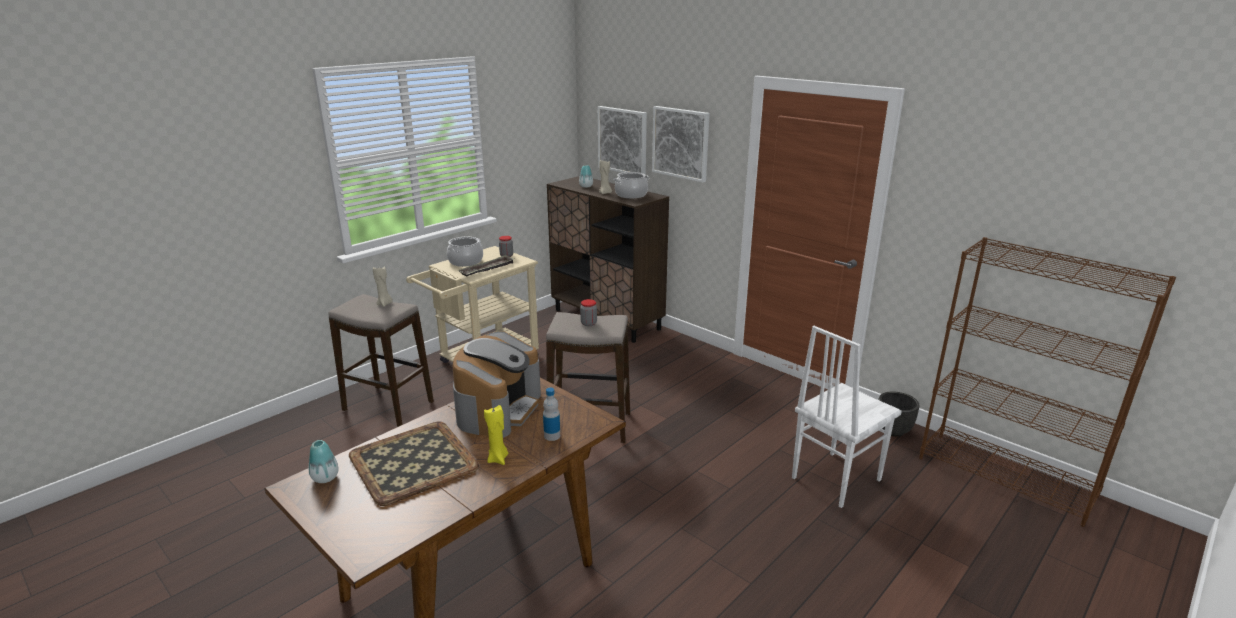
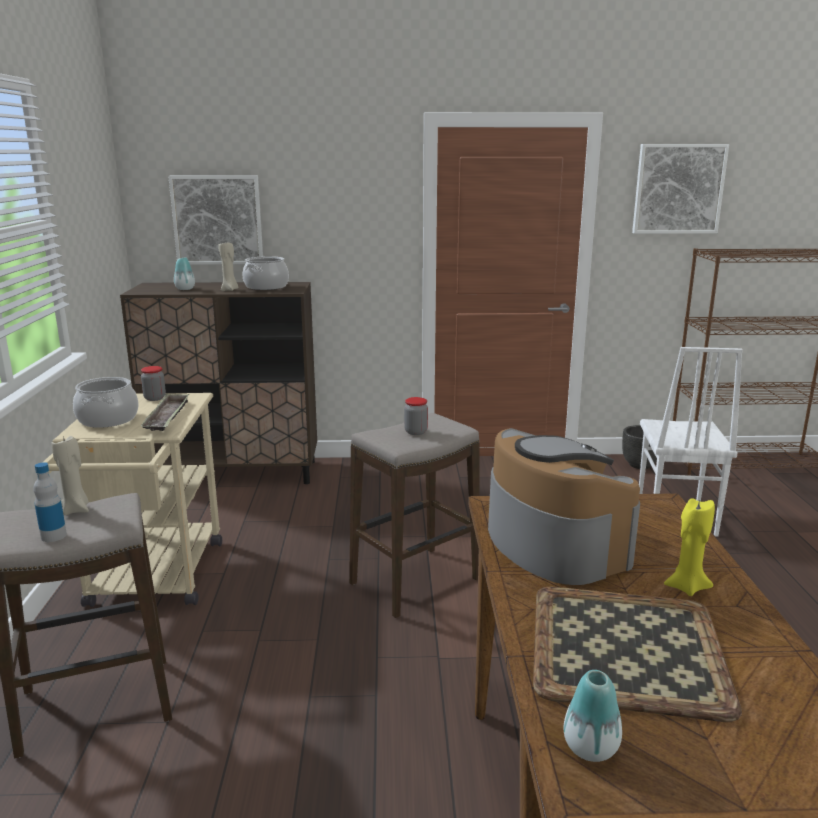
camera: 45 degrees left, 5 degrees down
bottle [543,388,560,441] -> bottle moved to [33,462,67,542]
picture [652,106,710,183] -> picture moved to [632,144,729,234]

